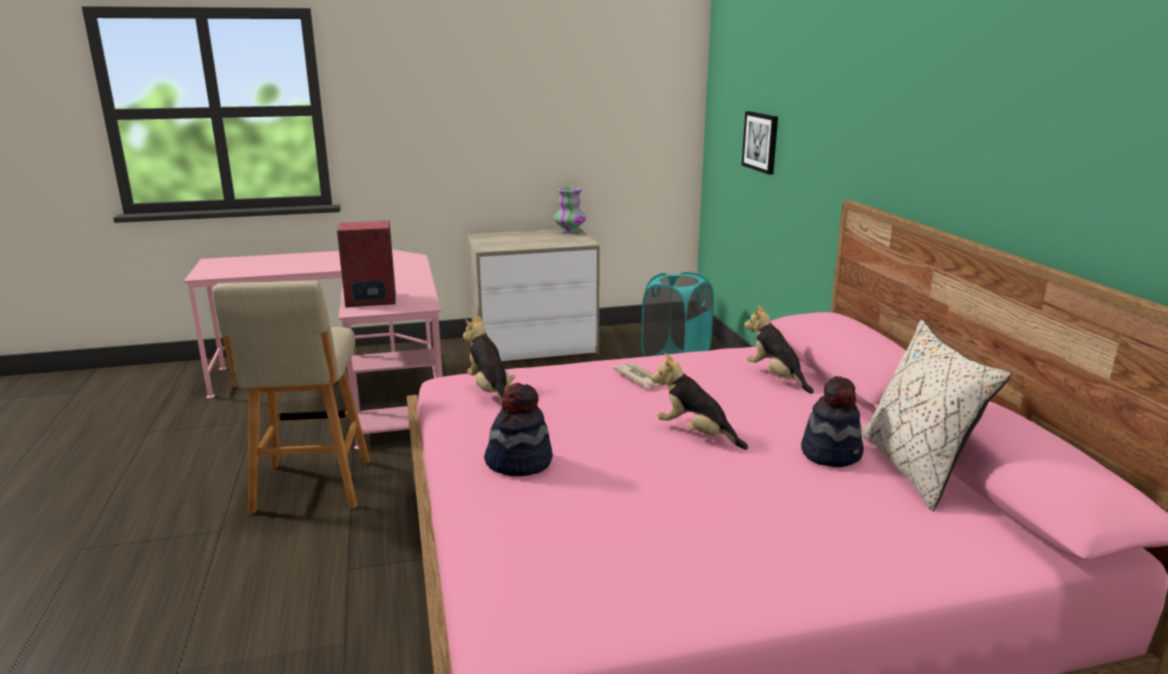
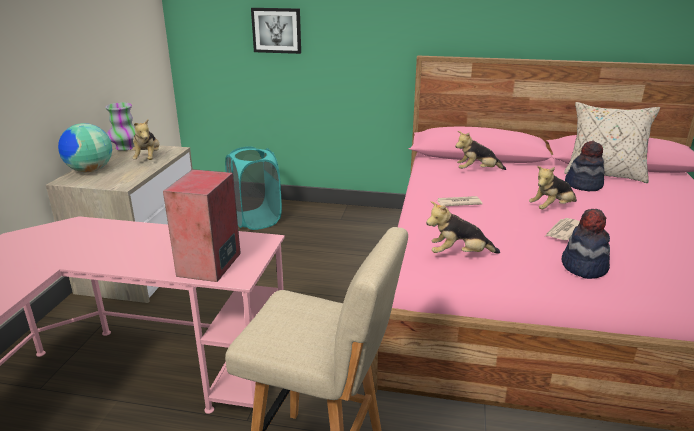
camera: 65 degrees left, 5 degrees up
none -> globe [58,123,112,173]
none -> plush toy [132,119,159,160]
none -> newspaper [546,218,580,240]

